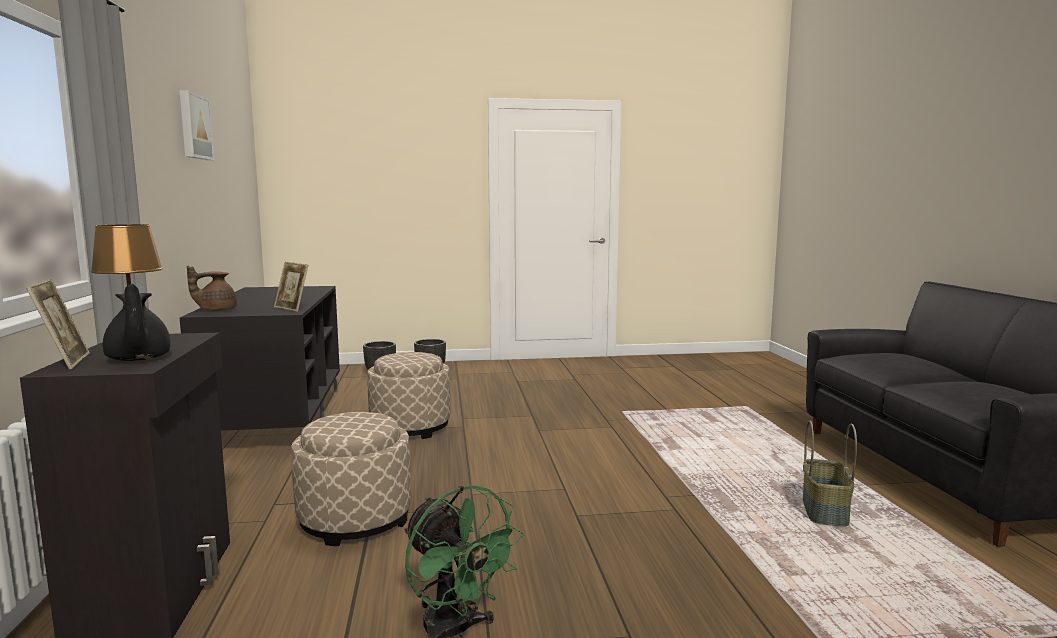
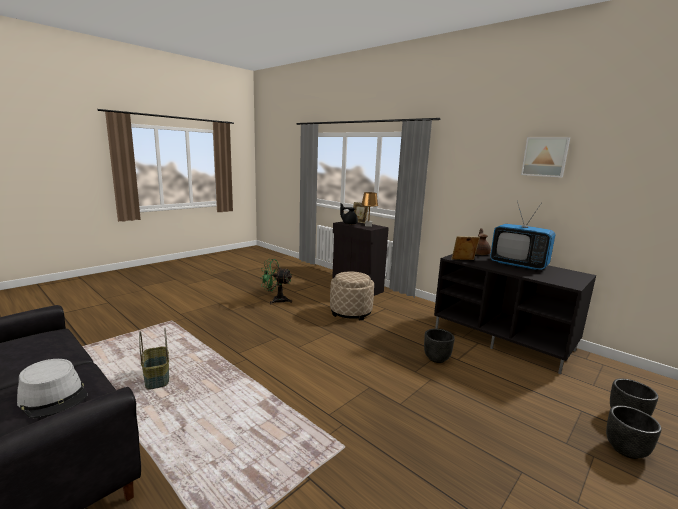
camera: 140 degrees right, 5 degrees up
beige ottoman [368,352,451,439] -> black planter [424,329,455,363]
none -> grey hat [17,359,88,418]
none -> television [490,200,556,270]

